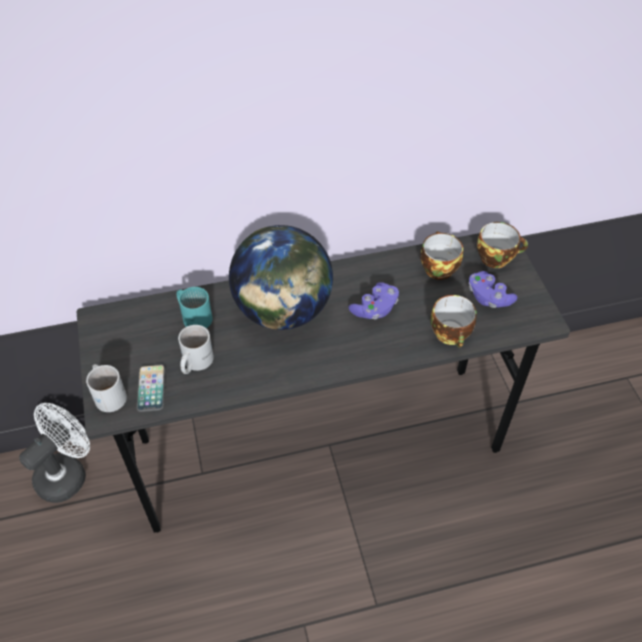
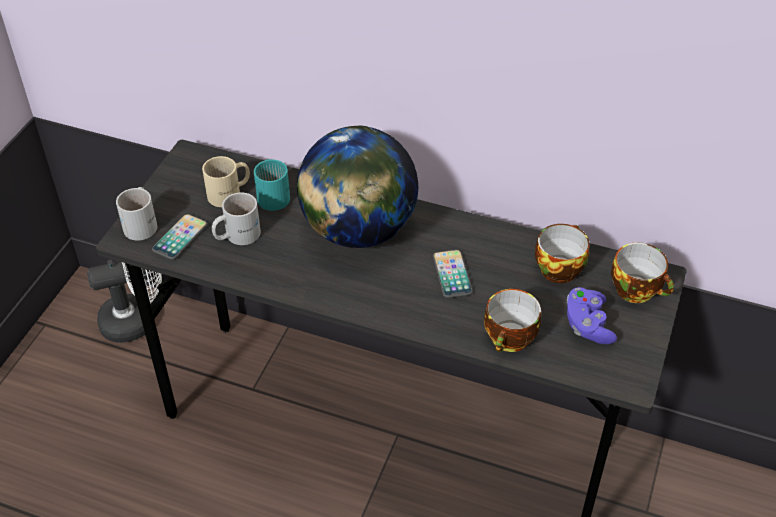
camera: 35 degrees right, 5 degrees down
purple game controller [348,282,399,320] -> phone [433,250,473,298]
none -> beige mug [202,156,250,207]

